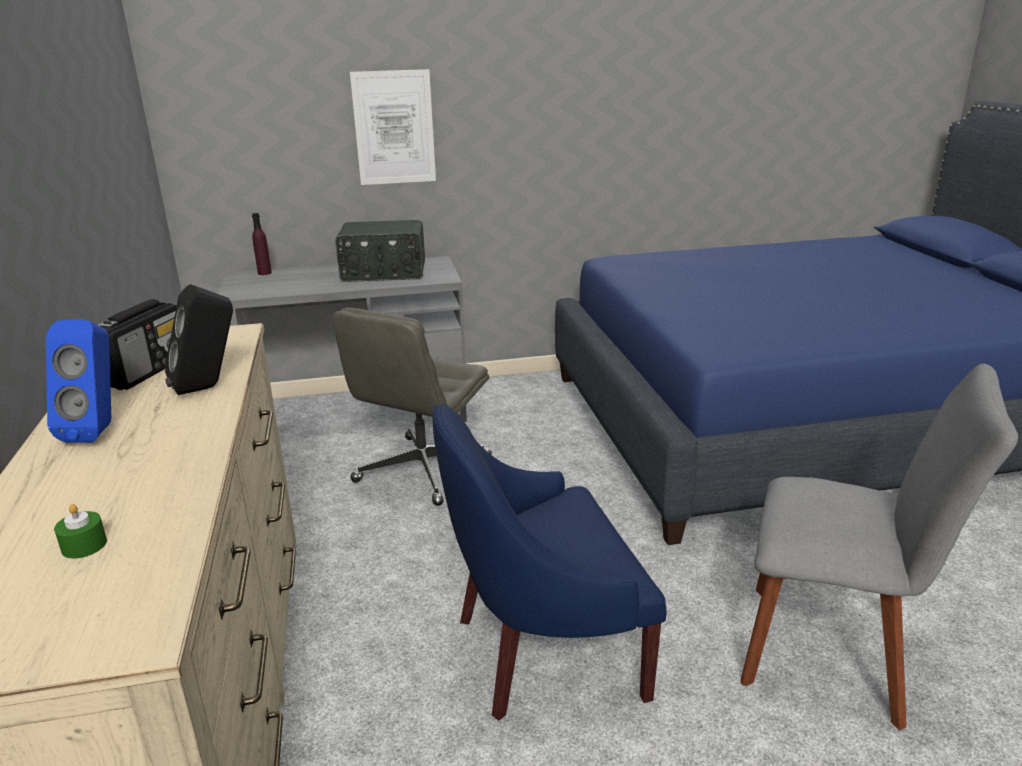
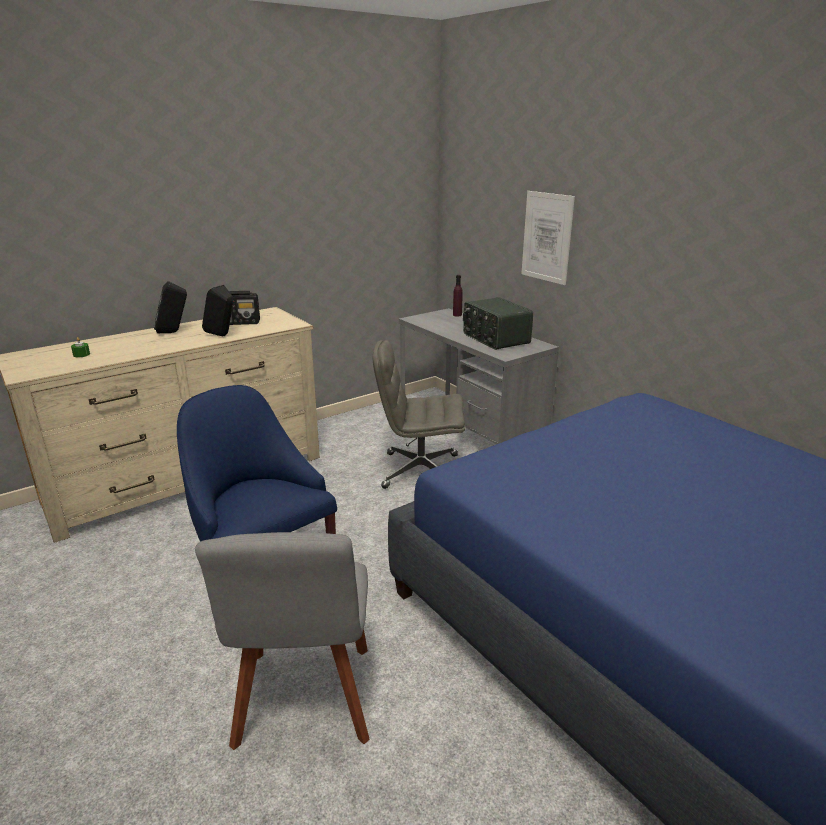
camera: 65 degrees right, 0 degrees up
blue speaker [46,319,111,443] -> black speaker [153,281,187,333]

